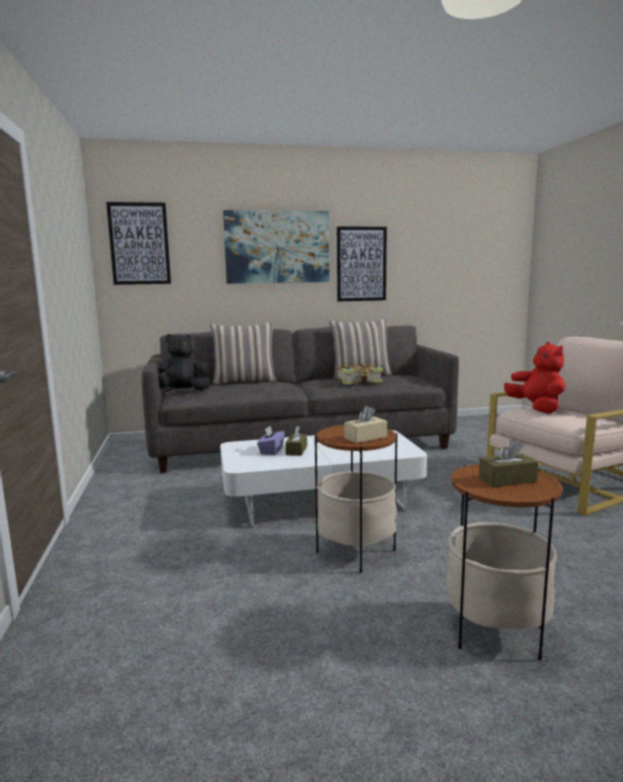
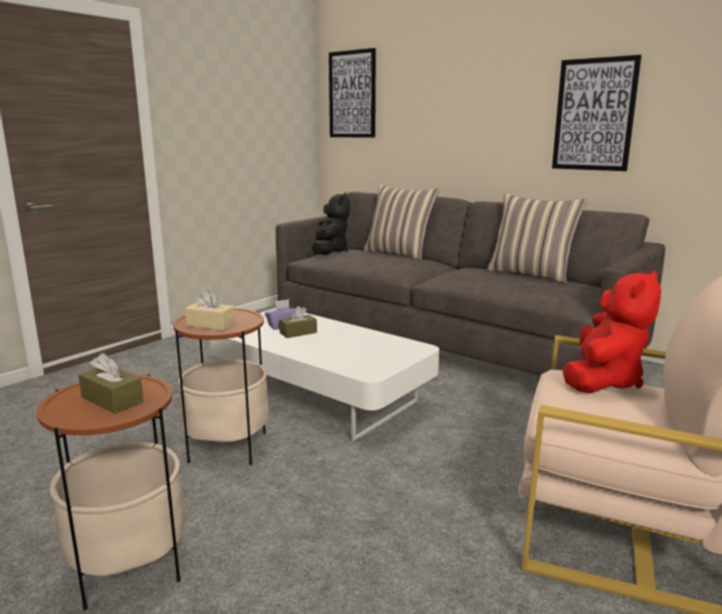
camera: 50 degrees right, 5 degrees up
black plush toy [157,334,211,390] -> black plush toy turned 60 degrees clockwise [312,192,350,255]
picture [223,210,329,284] -> none
book [337,364,383,385] -> none

